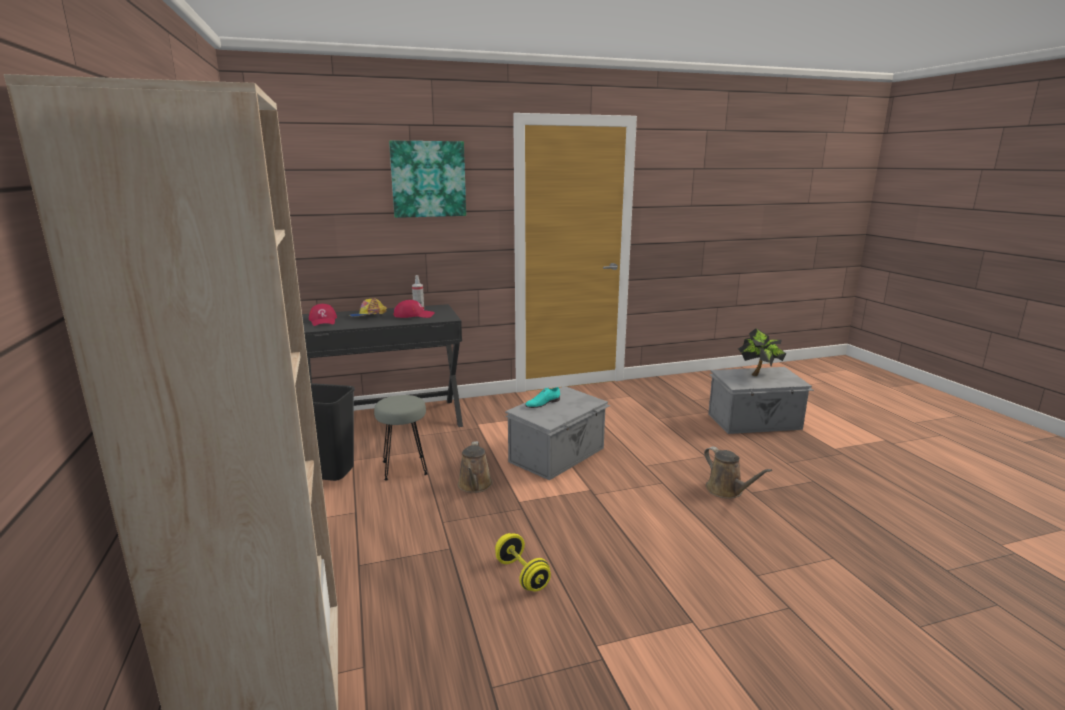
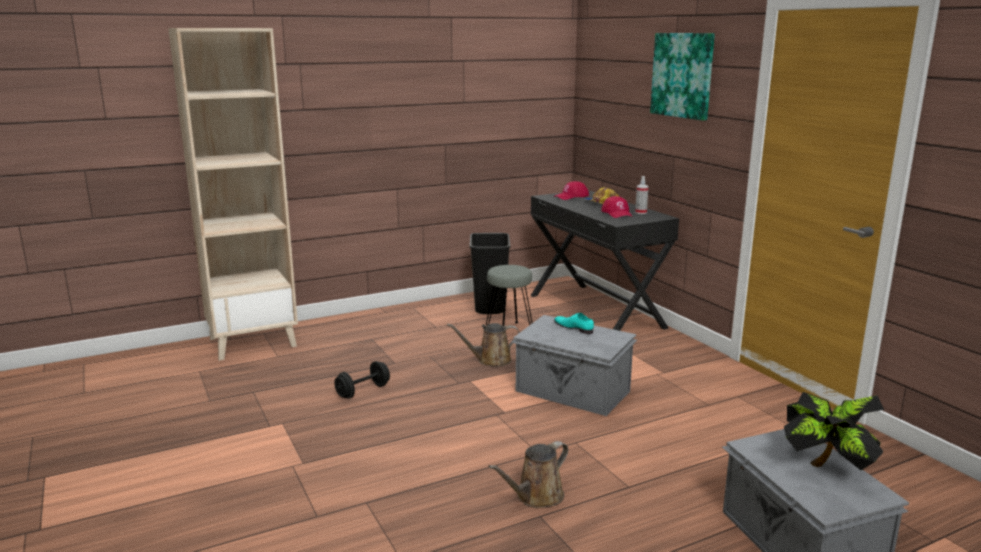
camera: 80 degrees right, 0 degrees up
yellow dumbbell [495,533,551,592] -> black dumbbell [334,361,390,399]

